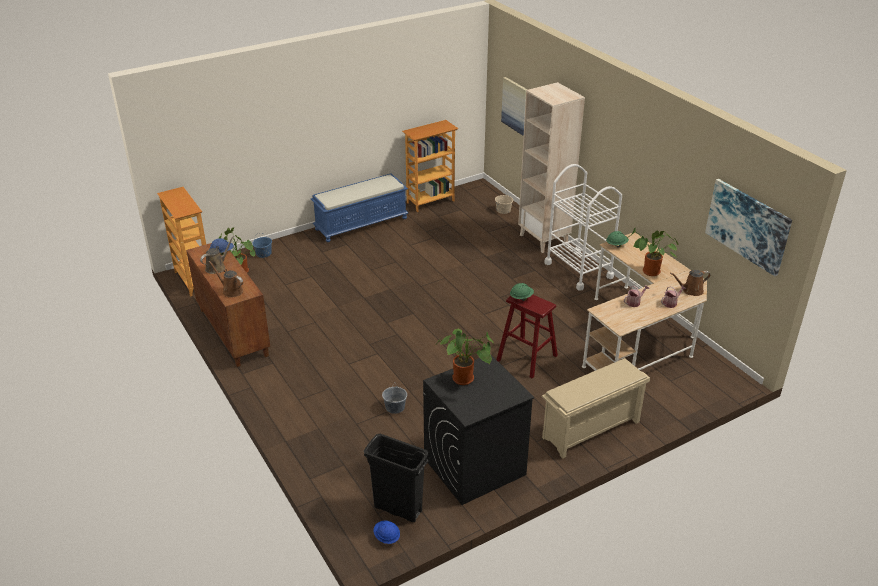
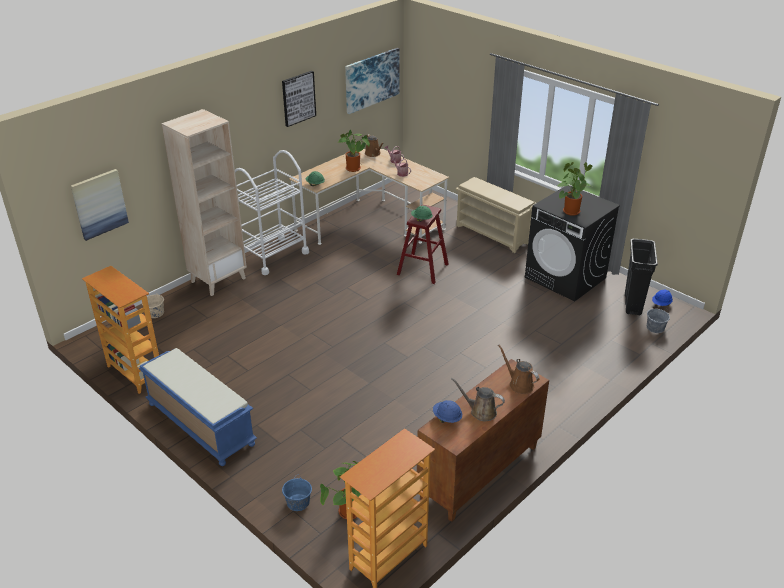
camera: 105 degrees left, 0 degrees up
brown watering can [208,261,243,297] -> brown watering can turned 120 degrees clockwise [498,345,539,394]
grey bucket [382,382,407,414] -> grey bucket moved to [647,307,670,333]
none -> picture [282,71,316,127]

